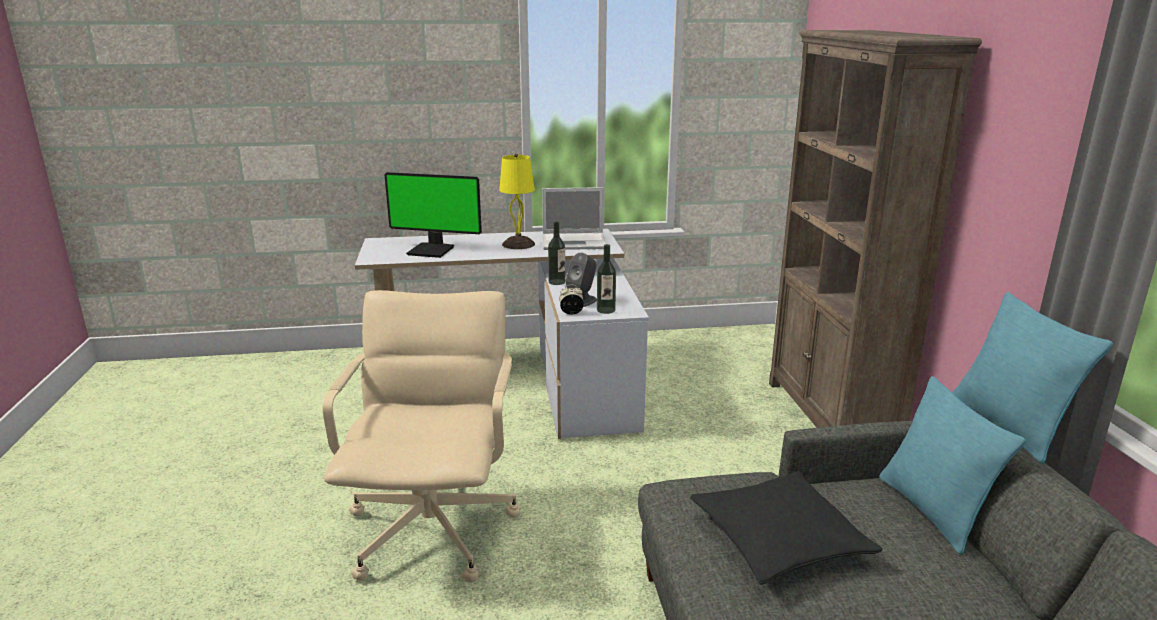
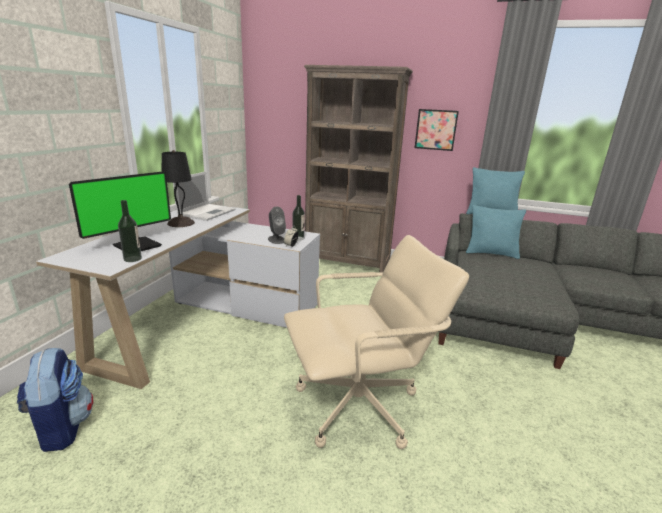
camera: 65 degrees left, 0 degrees up
beige office chair [323,290,521,582] -> beige office chair turned 135 degrees clockwise [284,235,469,449]
yellow table lamp [499,154,535,249] -> black table lamp [162,150,195,227]
bottle [548,221,566,285] -> bottle moved to [118,200,142,262]
black pillow [690,472,883,585] -> none
none -> backpack [17,348,93,452]
none -> picture [415,109,459,151]

